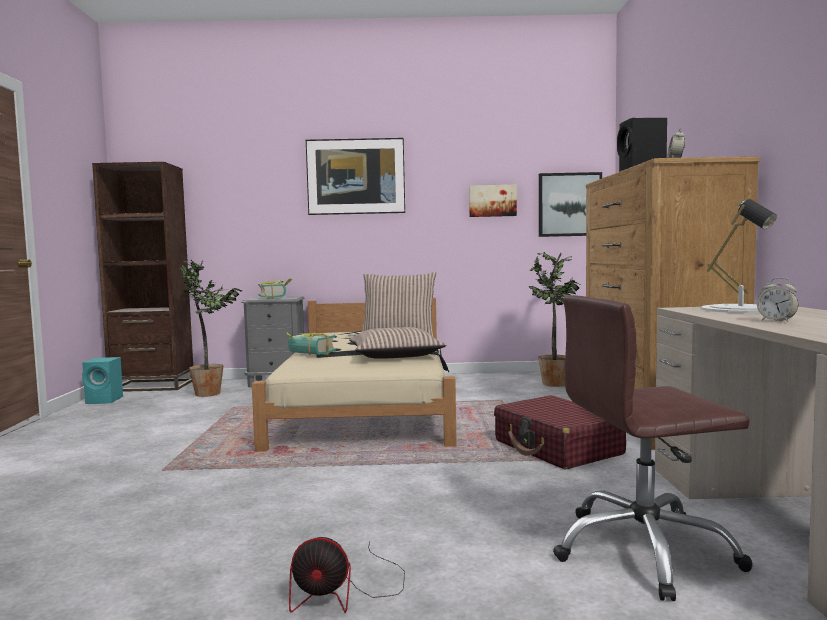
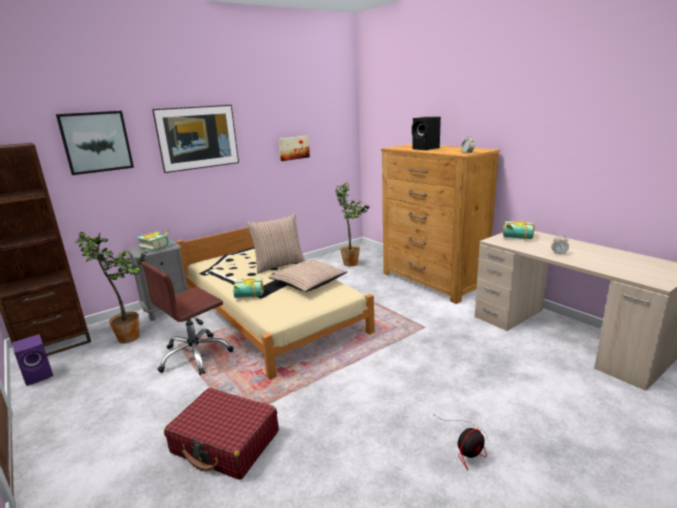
camera: 35 degrees left, 15 degrees up
turquoise speaker [82,357,123,404] -> purple speaker [12,334,53,386]
red suitcase [494,395,626,470] -> red suitcase moved to [164,388,279,480]
picture [539,172,602,237] -> picture moved to [56,111,134,175]
brown office chair [553,295,753,601] -> brown office chair moved to [141,262,234,375]
white table lamp [701,199,777,313] -> book [503,221,535,239]

